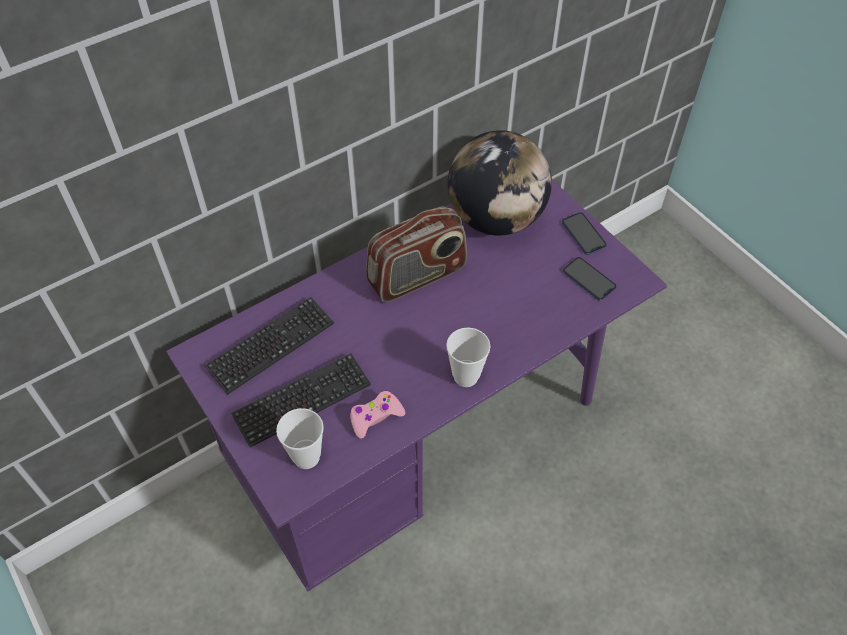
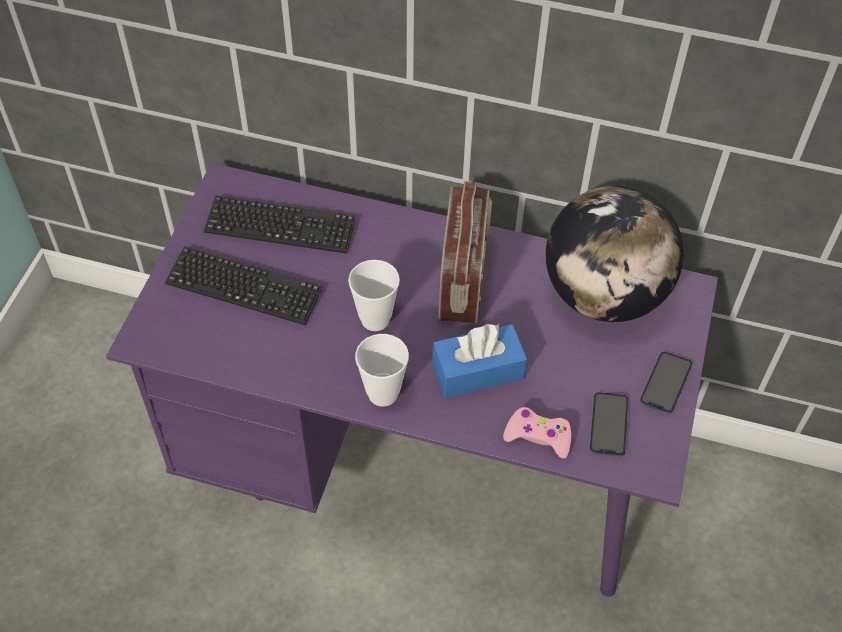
camera: 50 degrees right, 0 degrees up
cup [276,408,324,469] -> cup moved to [348,260,400,331]
pink game controller [350,390,405,439] -> pink game controller moved to [503,406,571,459]
radio [366,206,467,302] -> radio turned 105 degrees counterclockwise [438,181,492,324]
none -> blue tissue box [432,323,527,398]

